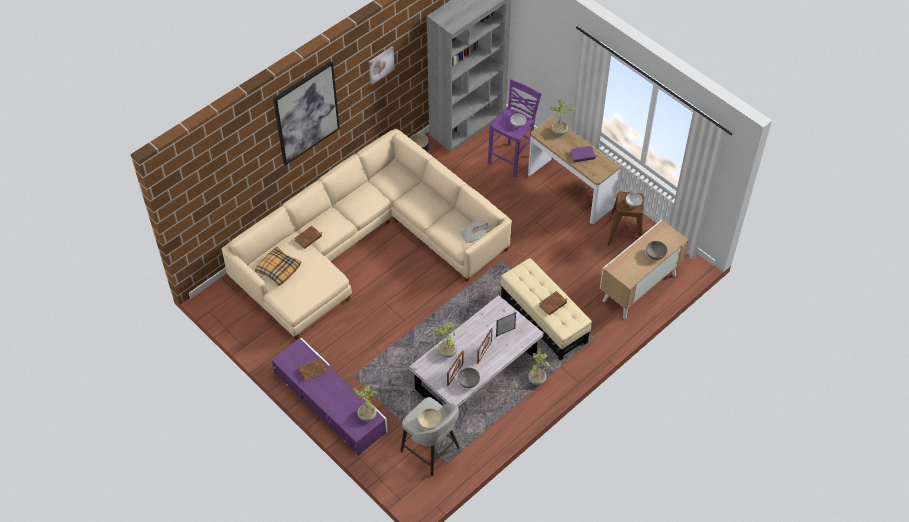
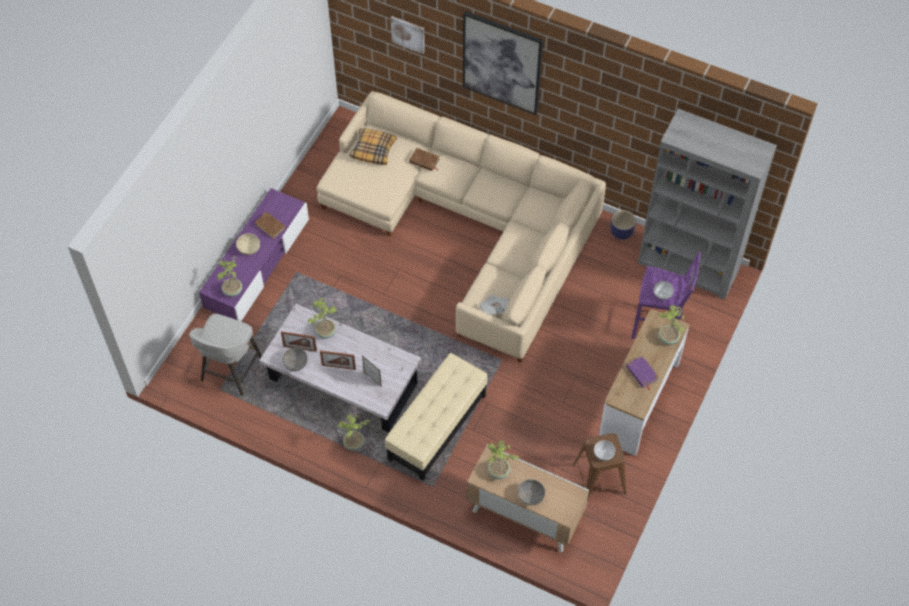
camera: 70 degrees right, 5 degrees up
picture [369,46,395,84] -> picture moved to [391,16,425,54]
beige bowl [418,408,442,430] -> beige bowl moved to [236,233,260,255]
brown book [539,291,567,315] -> none
none -> potted plant [487,441,519,479]

